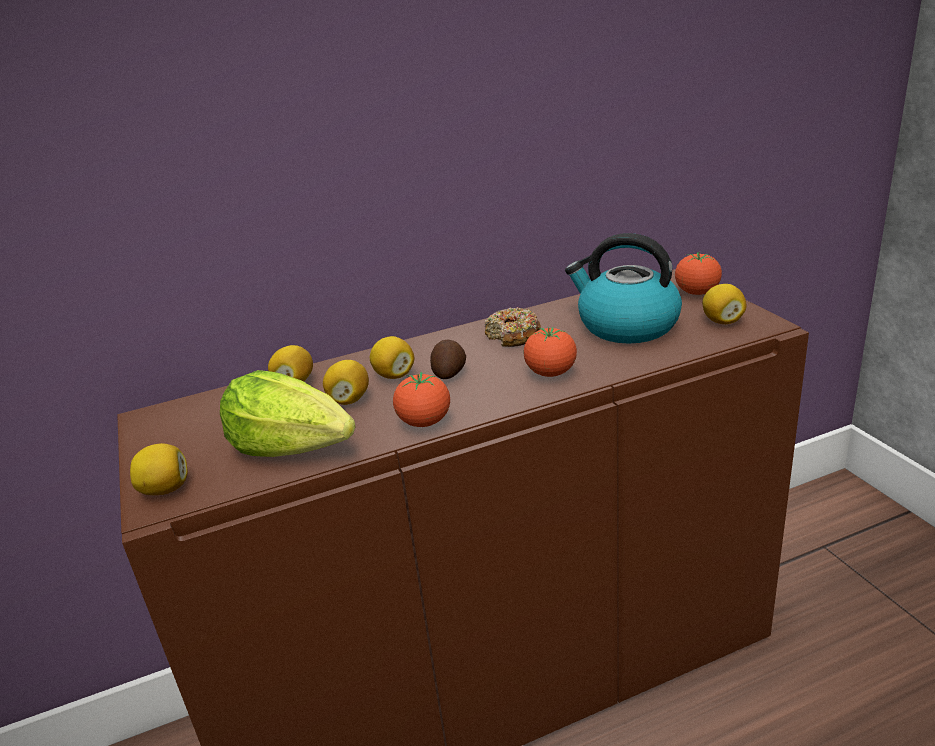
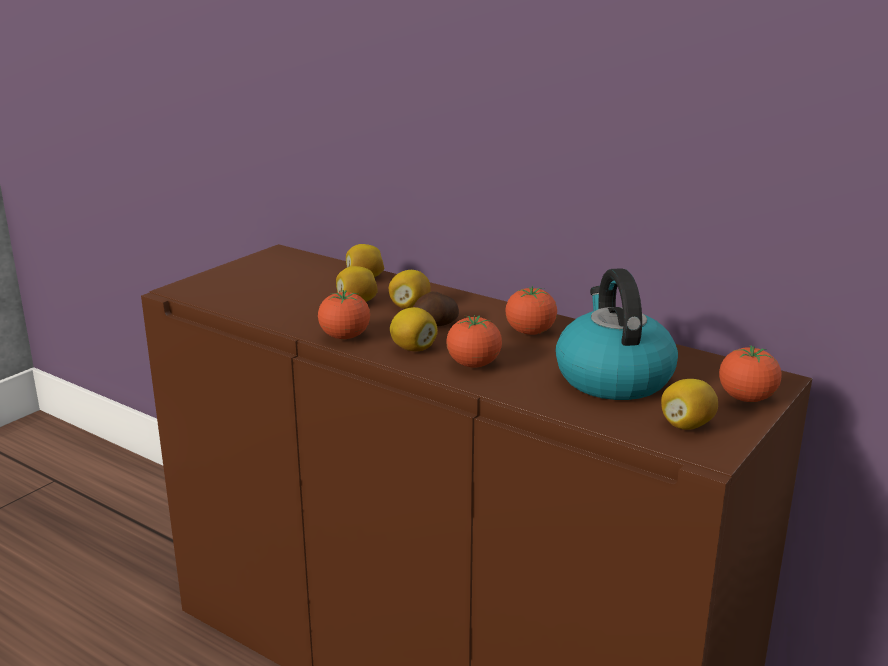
camera: 55 degrees right, 5 degrees down
lemon [130,443,188,495] -> lemon moved to [390,307,438,351]
lettuce [220,370,356,457] -> none
donut [485,307,541,347] -> tomato [505,286,557,335]

